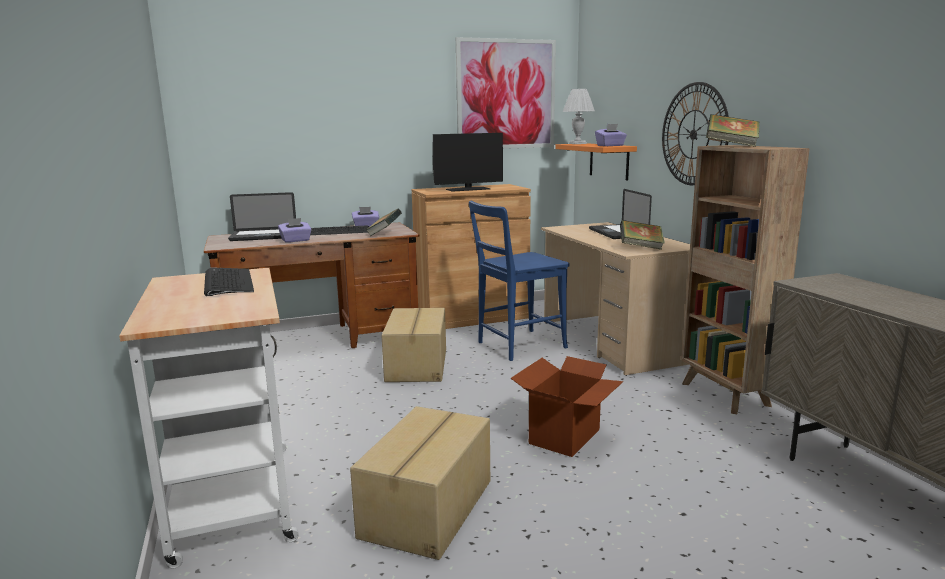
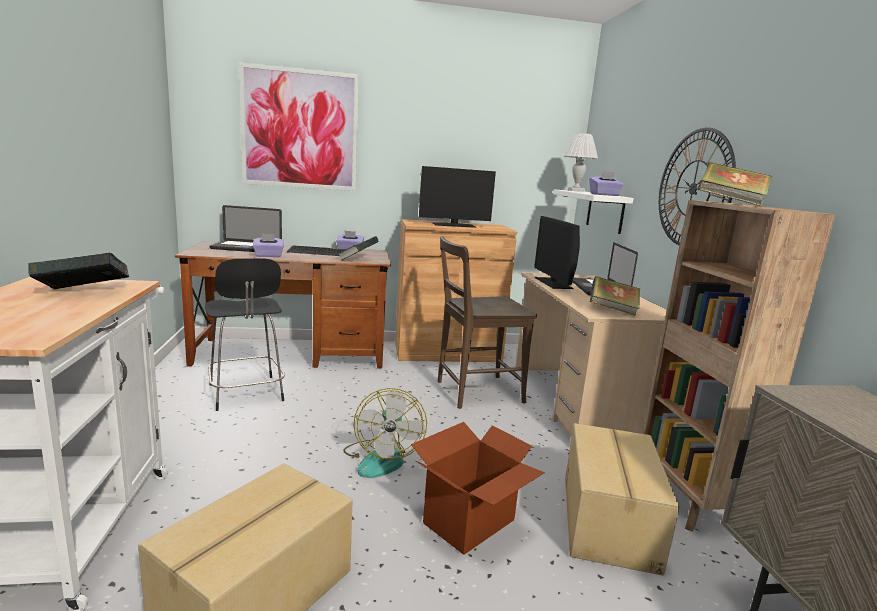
camera: 10 degrees right, 0 degrees up
keyboard [204,268,254,296] -> book [28,253,129,289]
cardboard box [382,308,446,382] -> cardboard box moved to [565,423,680,576]
picture [456,37,556,149] -> picture moved to [239,62,359,191]
blue chair [469,201,570,361] -> brown chair [438,236,537,409]
orange shelf [555,143,637,181] -> white shelf [553,189,634,234]
none -> black stool [205,258,285,411]
none -> fan [343,388,427,478]
none -> monitor [534,216,580,289]

